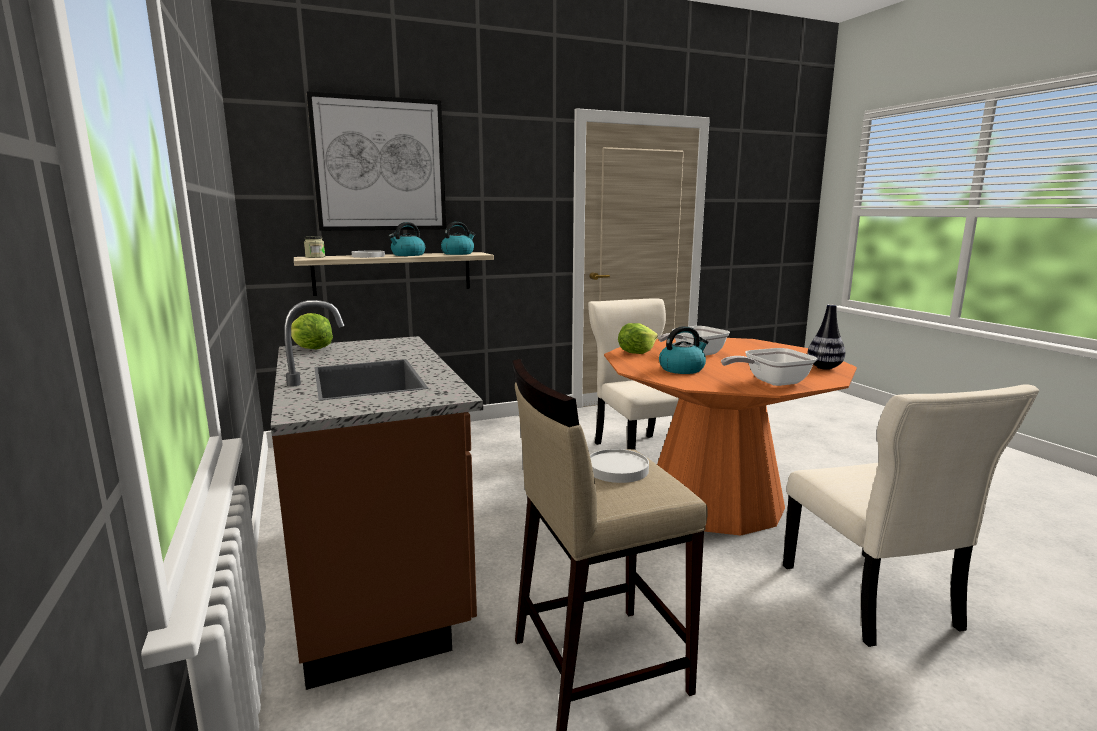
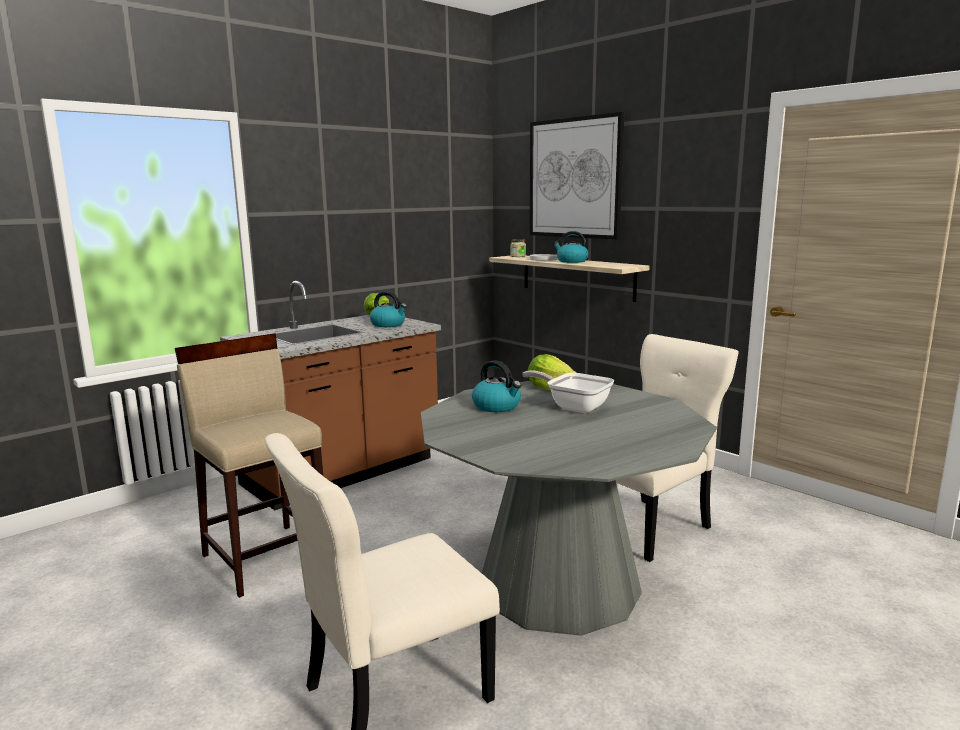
camera: 70 degrees right, 0 degrees up
kettle [441,222,475,255] -> kettle moved to [370,291,407,327]
white plate [590,449,649,483] -> none
orange dining table [604,338,857,536] -> grey dining table [421,381,717,636]
frying pan [721,348,817,386] -> none
vase [808,304,845,370] -> none

